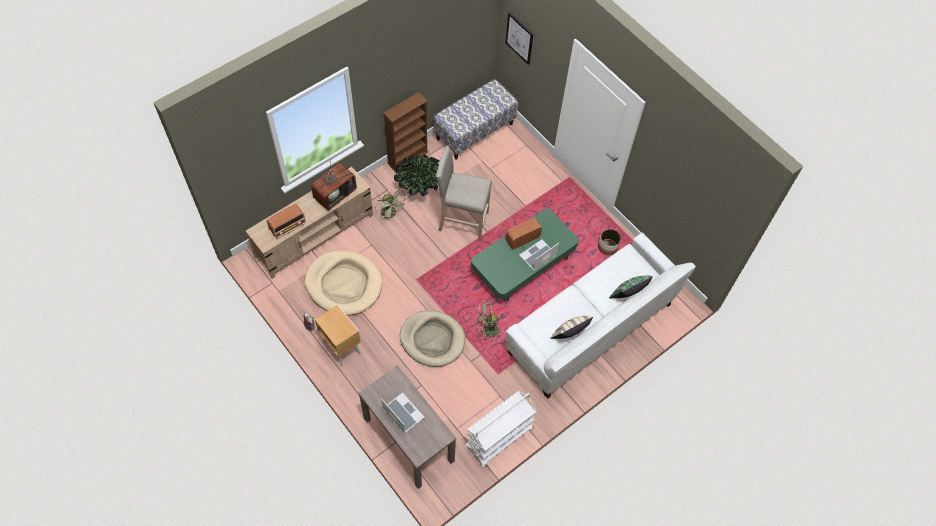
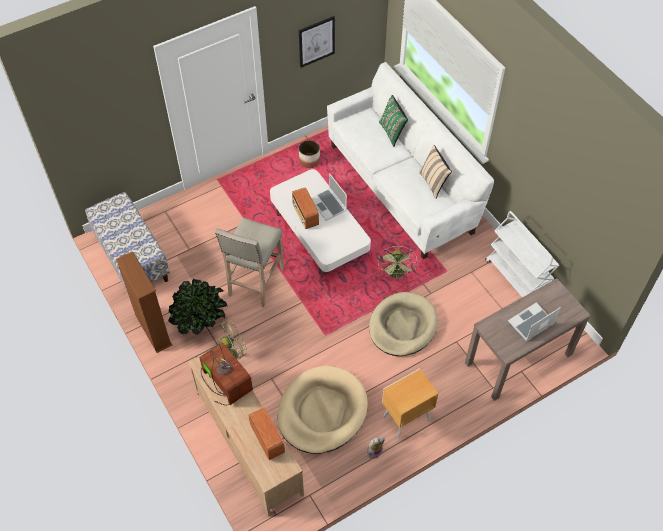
camera: 80 degrees left, 5 degrees down
green coffee table [471,209,579,301] -> white coffee table [270,169,371,274]
picture [506,12,533,65] -> picture moved to [299,16,335,68]

